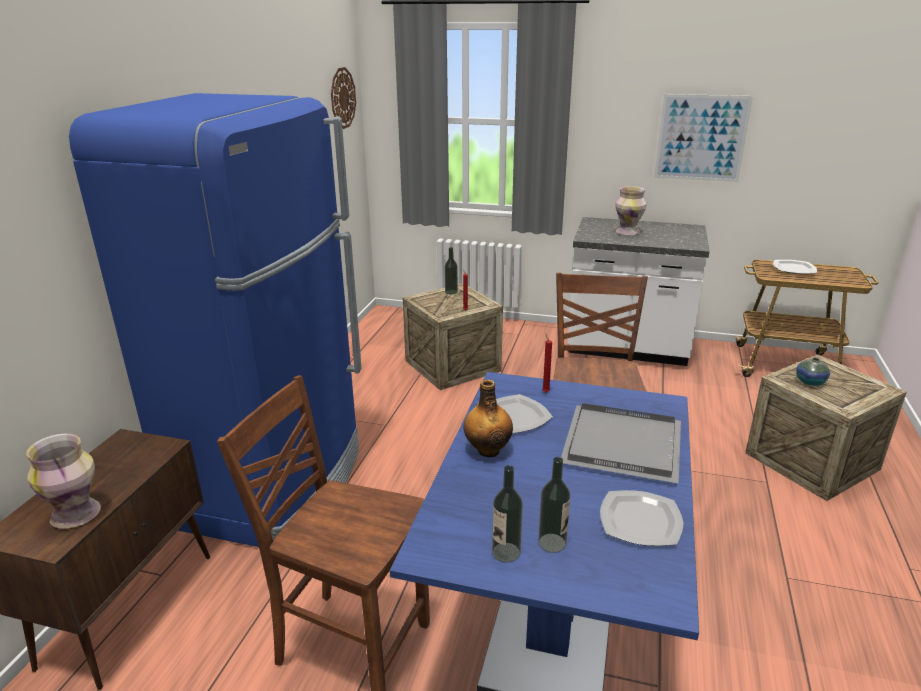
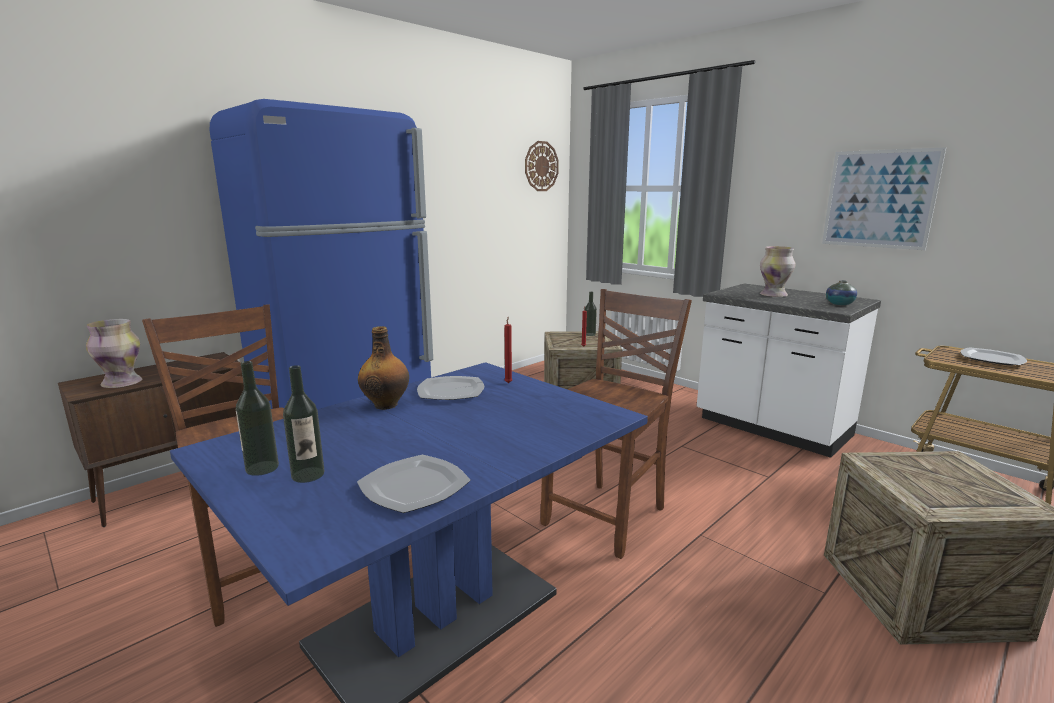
camera: 30 degrees right, 10 degrees down
grey tray [561,403,681,484] -> none
vase [796,358,830,386] -> vase moved to [826,280,857,305]

